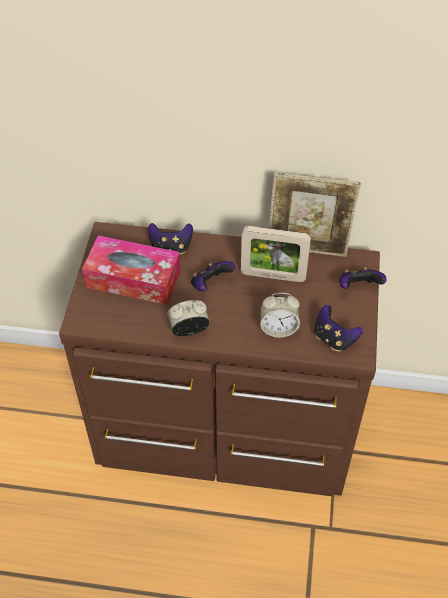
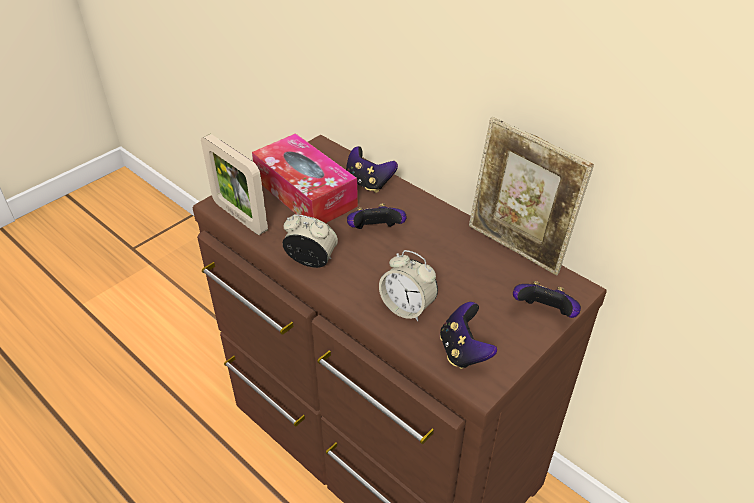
camera: 35 degrees right, 10 degrees down
picture frame [241,226,311,282] -> picture frame moved to [201,134,268,235]

